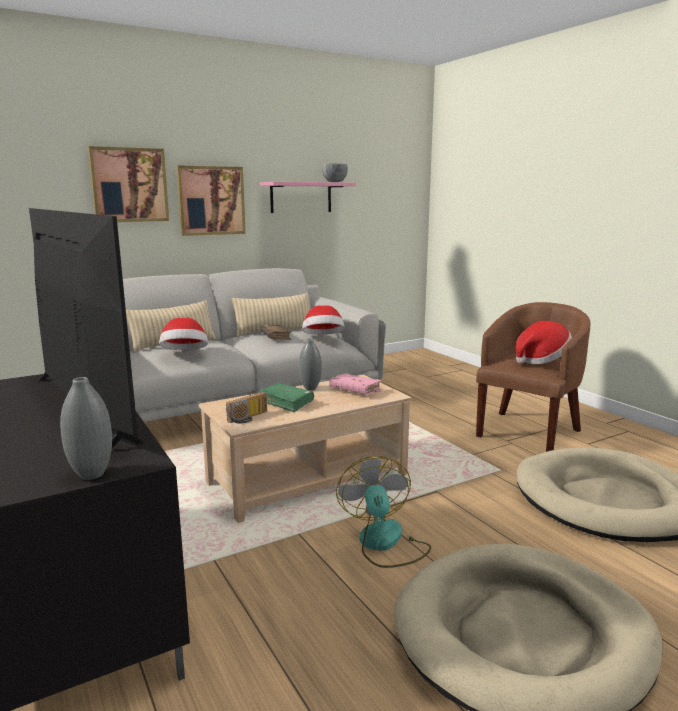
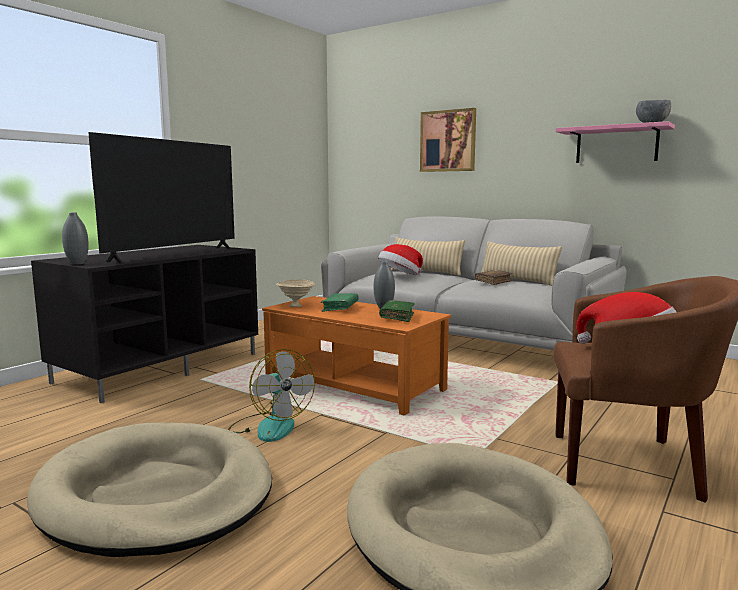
camera: 65 degrees right, 5 degrees down
picture [176,166,246,236] -> none
beige coffee table [199,375,412,523] -> orange coffee table [262,296,451,415]
radio [226,392,267,424] -> beige bowl [276,279,315,307]
hat [302,305,345,335] -> none
pink book [329,373,382,395] -> green book [379,300,415,322]
fan [336,456,431,568] -> fan turned 90 degrees clockwise [228,349,315,442]

